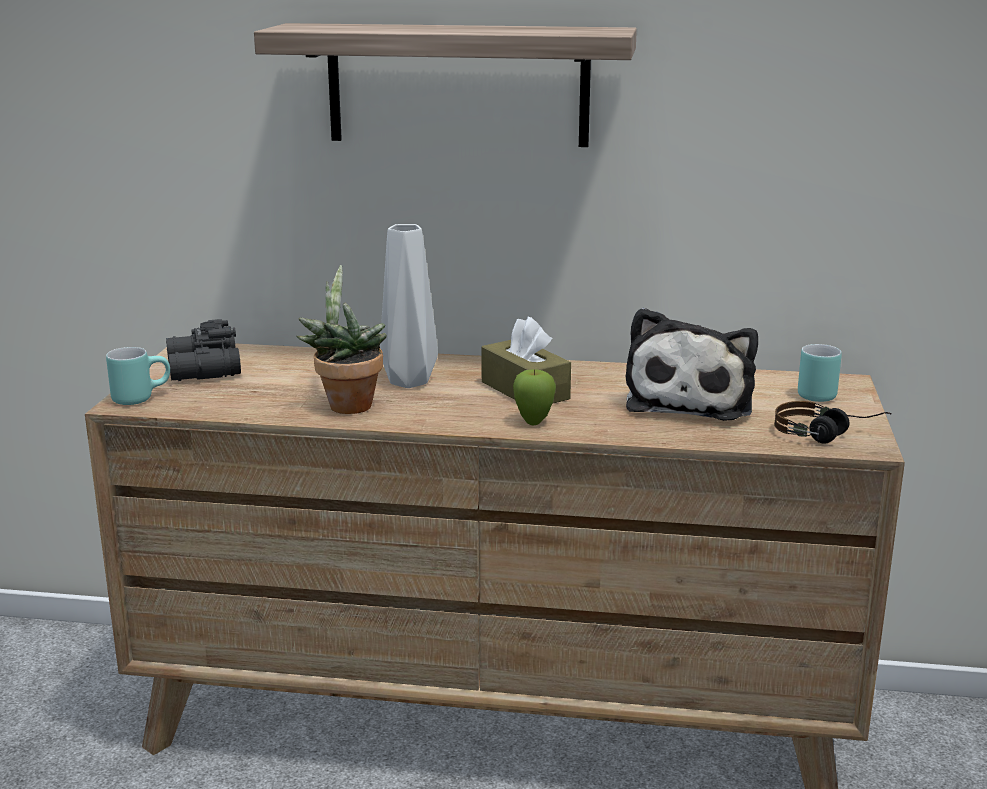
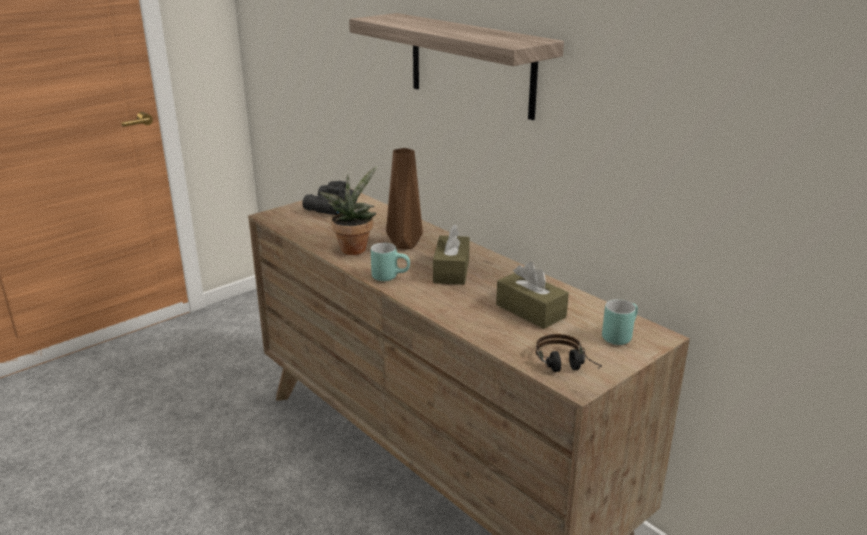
camera: 40 degrees right, 5 degrees up
turquoise mug [106,347,170,405] -> turquoise mug moved to [371,243,410,281]
grey vase [380,224,438,388] -> brown vase [386,148,423,249]
apple [513,369,556,425] -> none
plush toy [626,308,758,421] -> brown tissue box [496,262,569,329]

